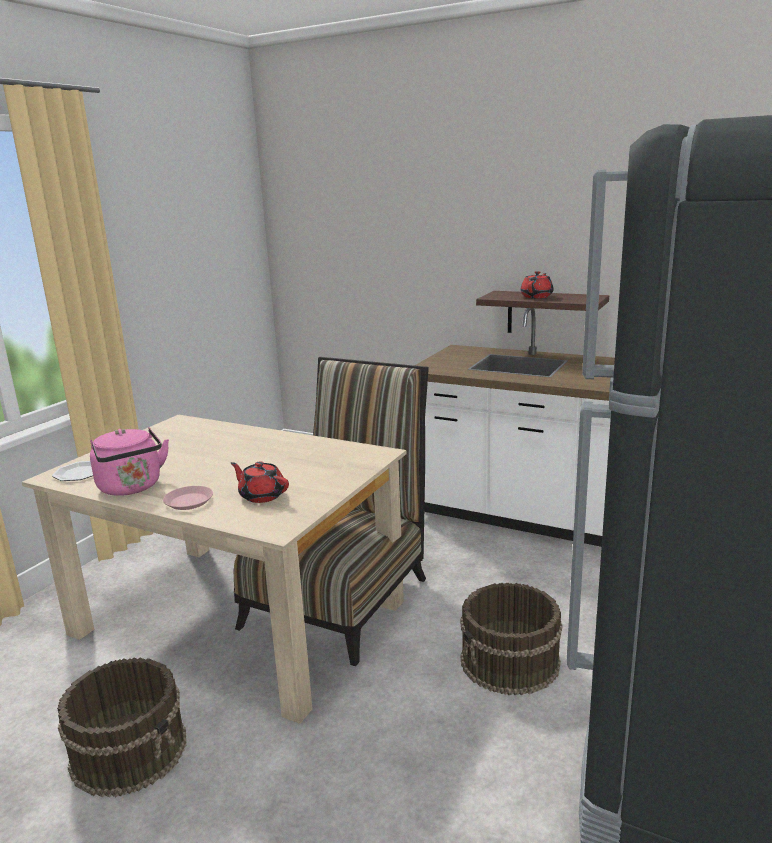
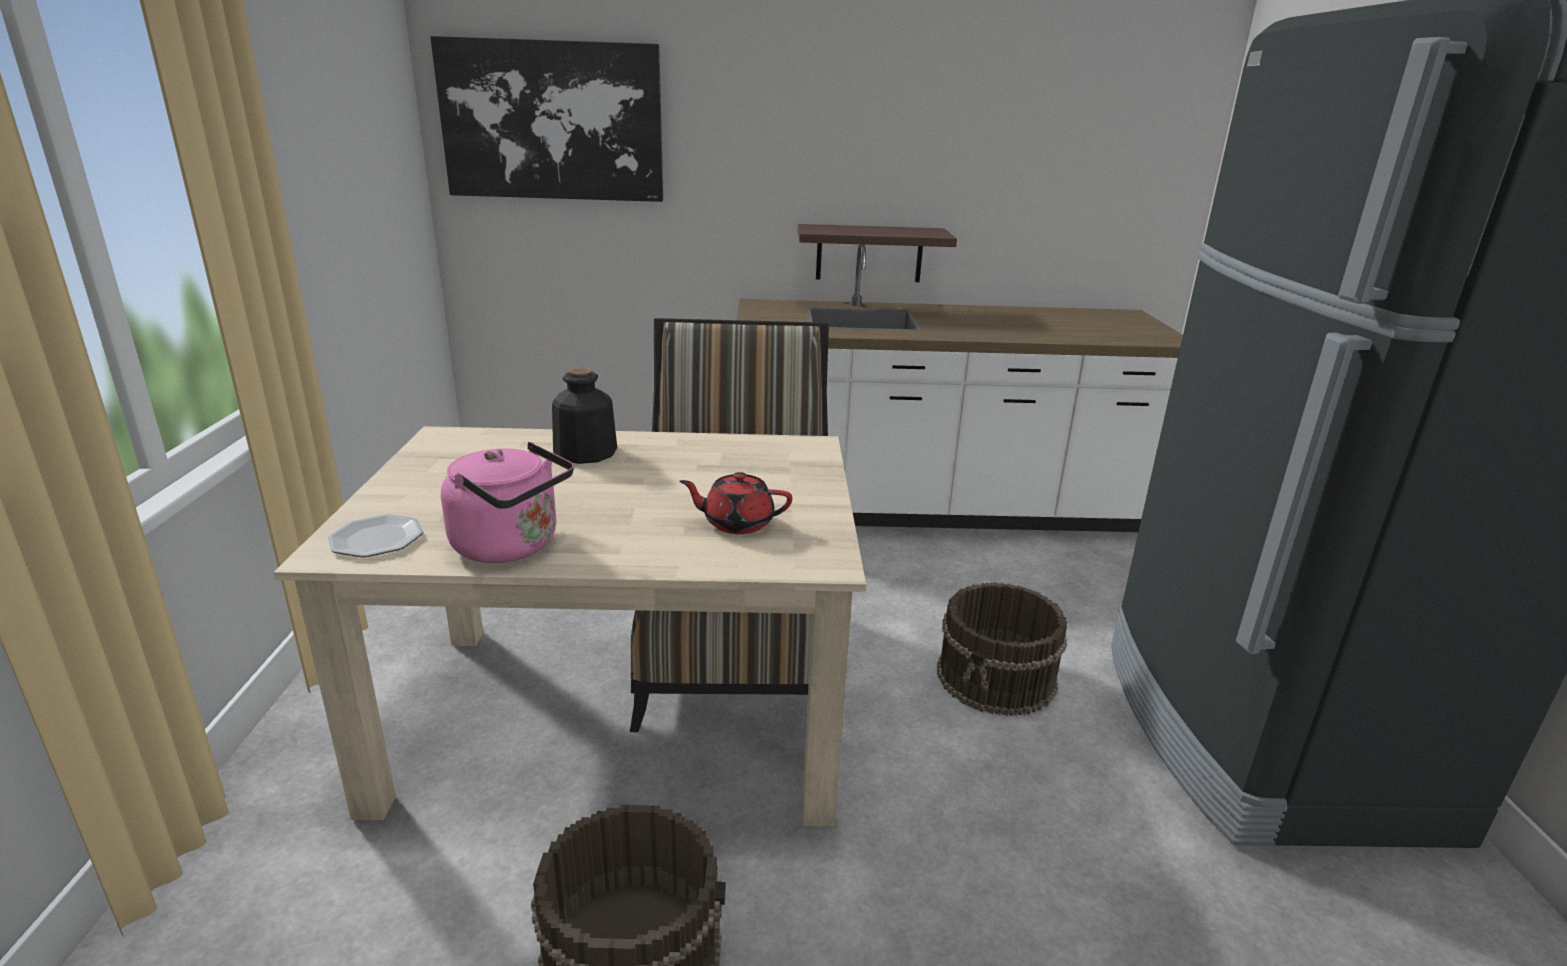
camera: 30 degrees left, 5 degrees up
pink plate [163,486,213,510] -> none
red teapot [520,271,554,298] -> none
none -> picture [430,36,663,202]
none -> bottle [552,368,617,464]

